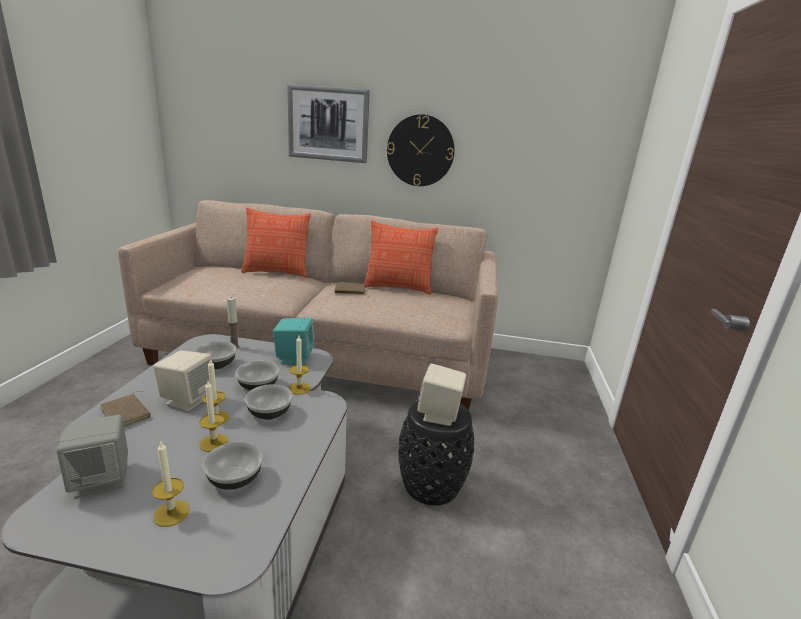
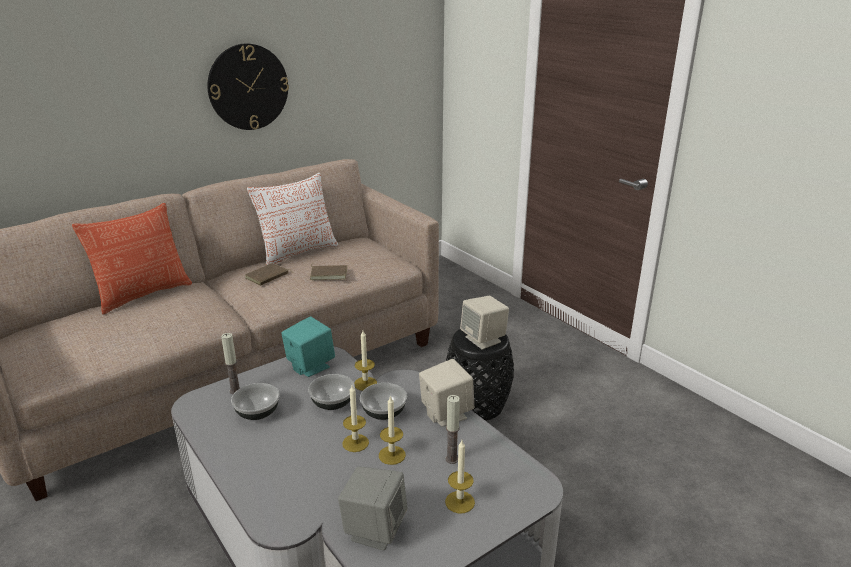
camera: 45 degrees left, 5 degrees up
brown book [100,391,151,427] -> brown book moved to [310,263,347,280]
beige speaker [153,350,212,412] -> beige speaker moved to [419,359,474,427]
bowl [203,442,263,489] -> candle [446,395,460,464]
picture [287,84,370,163] -> none
orange pillow [364,220,438,295] -> white pillow [247,173,338,265]

